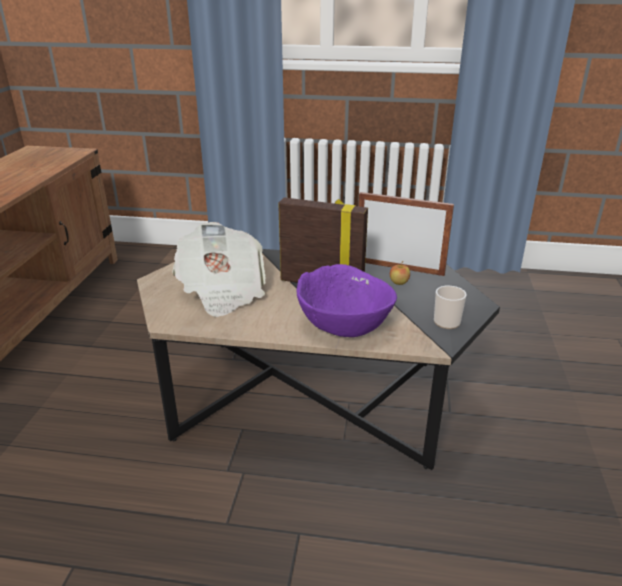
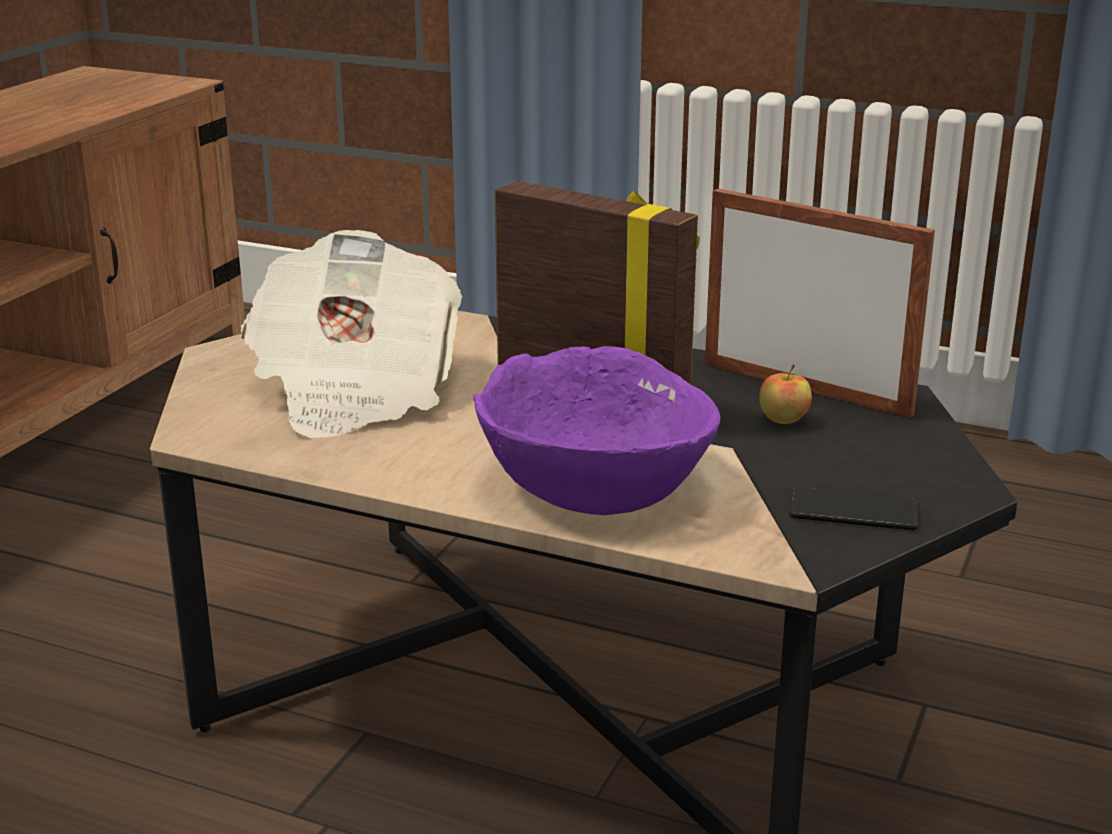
camera: 15 degrees right, 5 degrees down
mug [434,285,467,329] -> phone [789,487,919,531]

